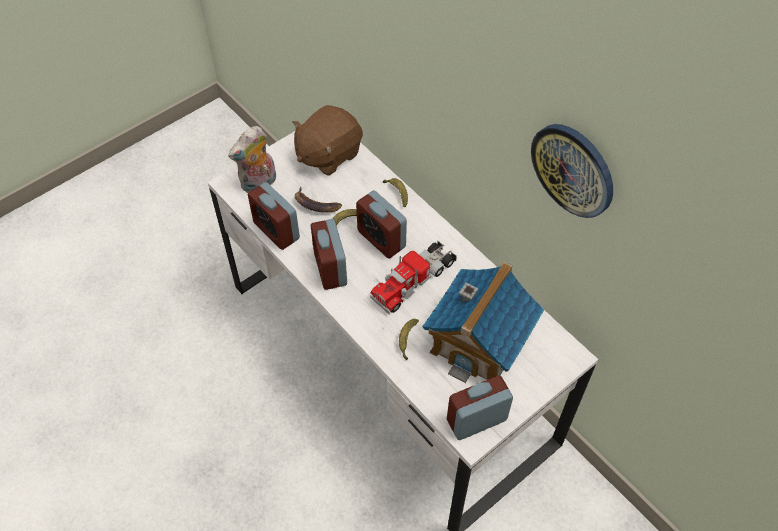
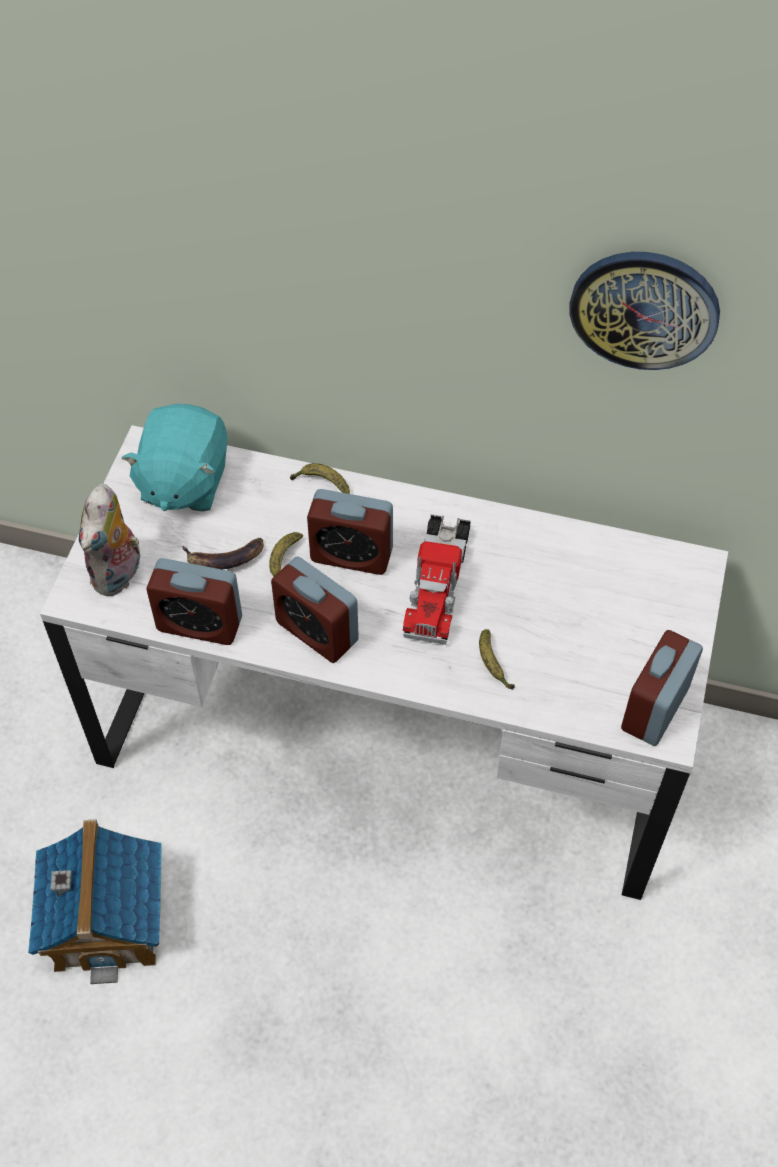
camera: 35 degrees left, 0 degrees up
brown plush toy [292,105,363,176] -> turquoise plush toy [122,404,228,512]
toy house [422,262,545,383] -> toy house moved to [28,819,162,984]

